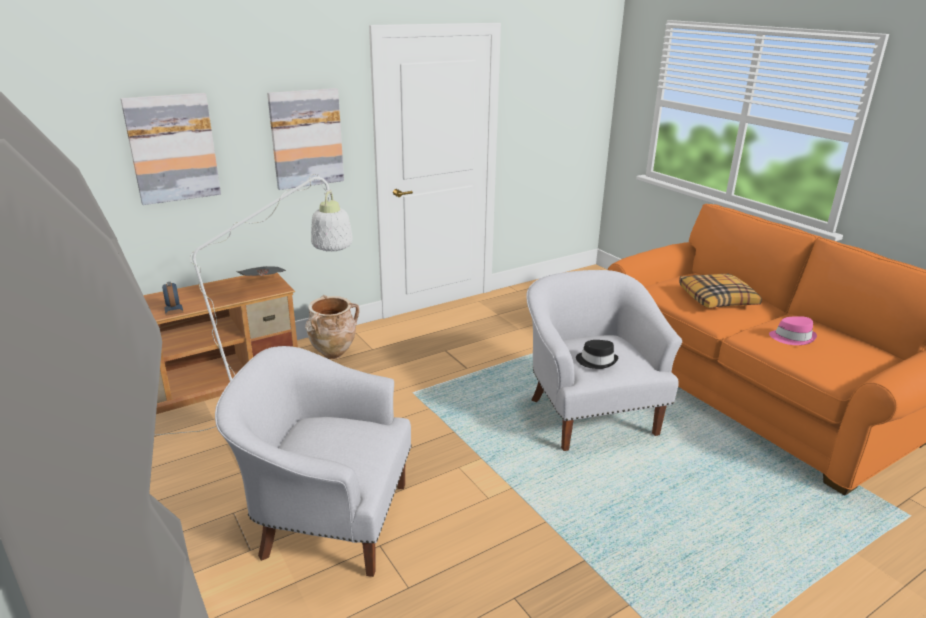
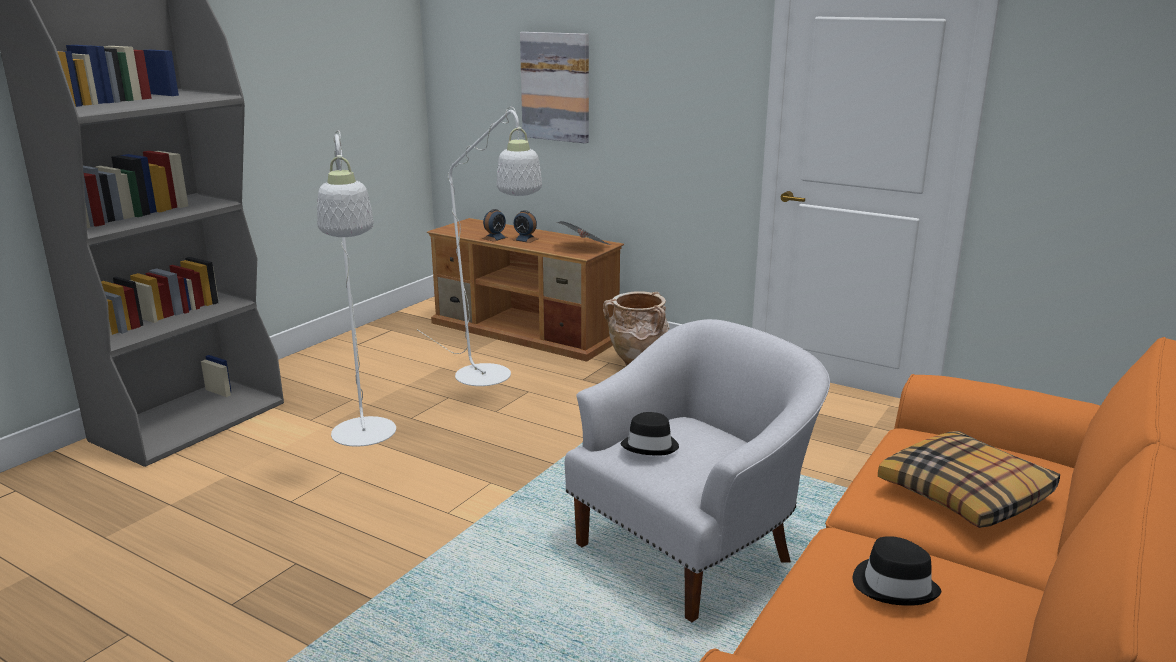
camera: 65 degrees right, 5 degrees down
white armchair [215,346,412,577] -> white floor lamp [317,131,396,447]
picture [267,88,344,190] -> none
pink hat [769,316,817,345] -> black hat [853,536,941,606]
none -> alarm clock [513,210,538,243]

